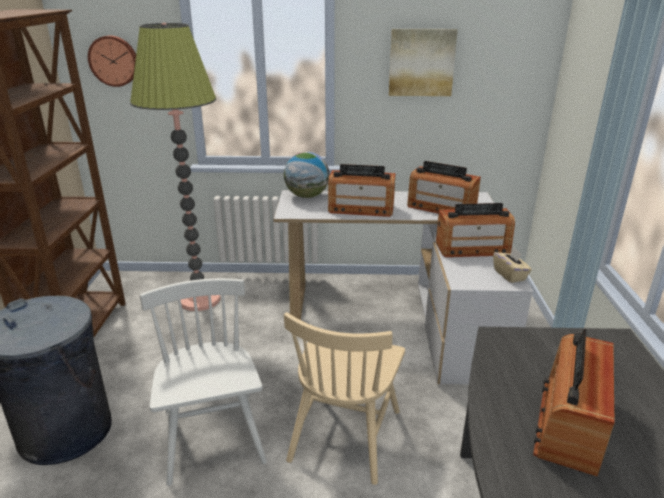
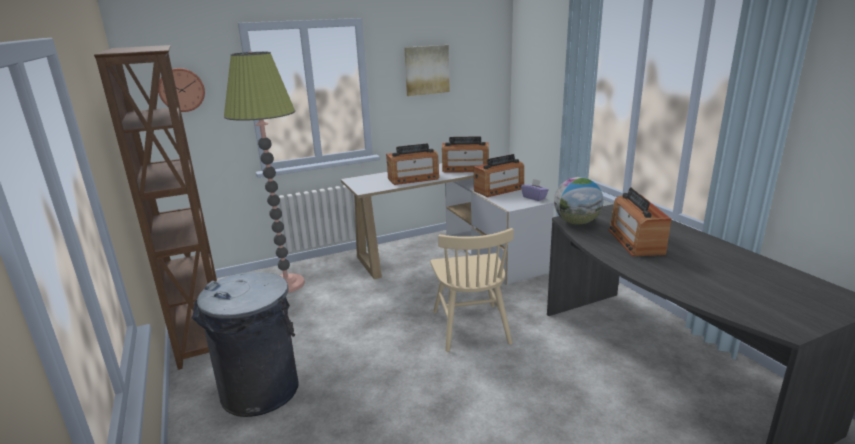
camera: 25 degrees left, 5 degrees down
white chair [140,278,267,486] -> none
globe [284,152,330,198] -> globe moved to [554,177,603,225]
beige tissue box [493,247,532,283] -> purple tissue box [521,179,549,201]

